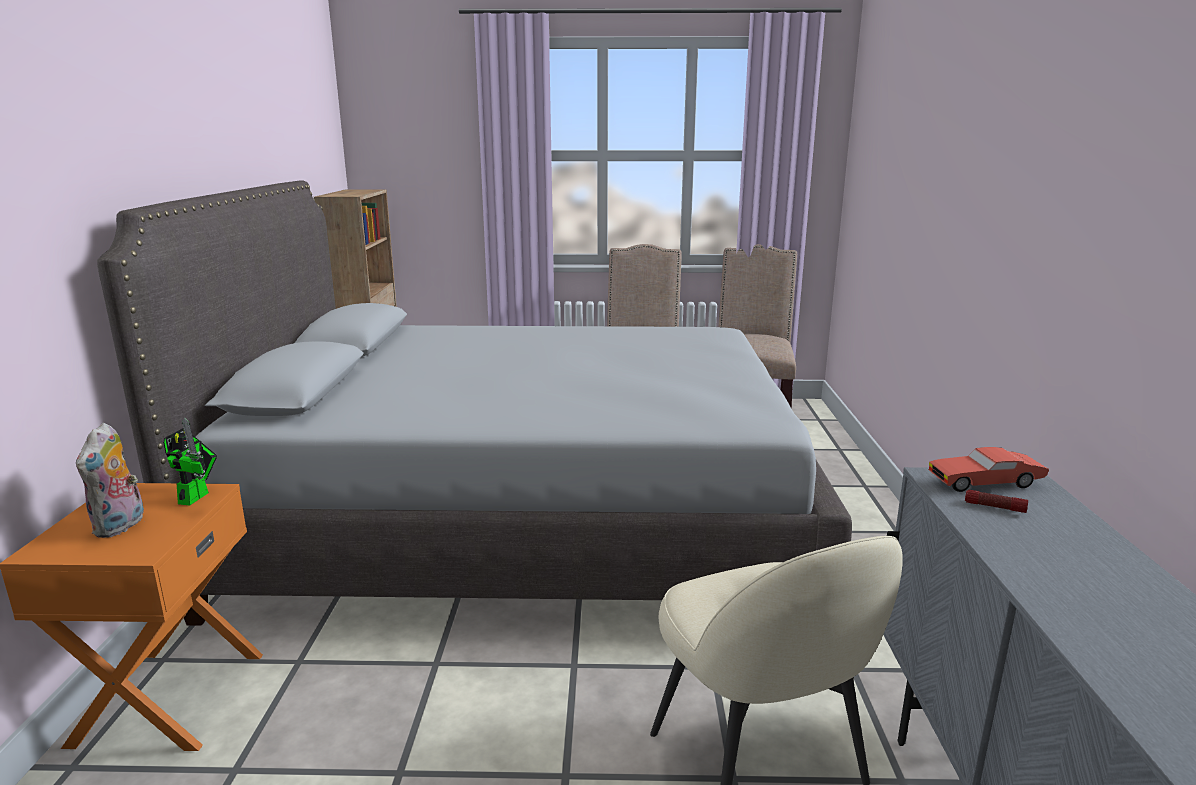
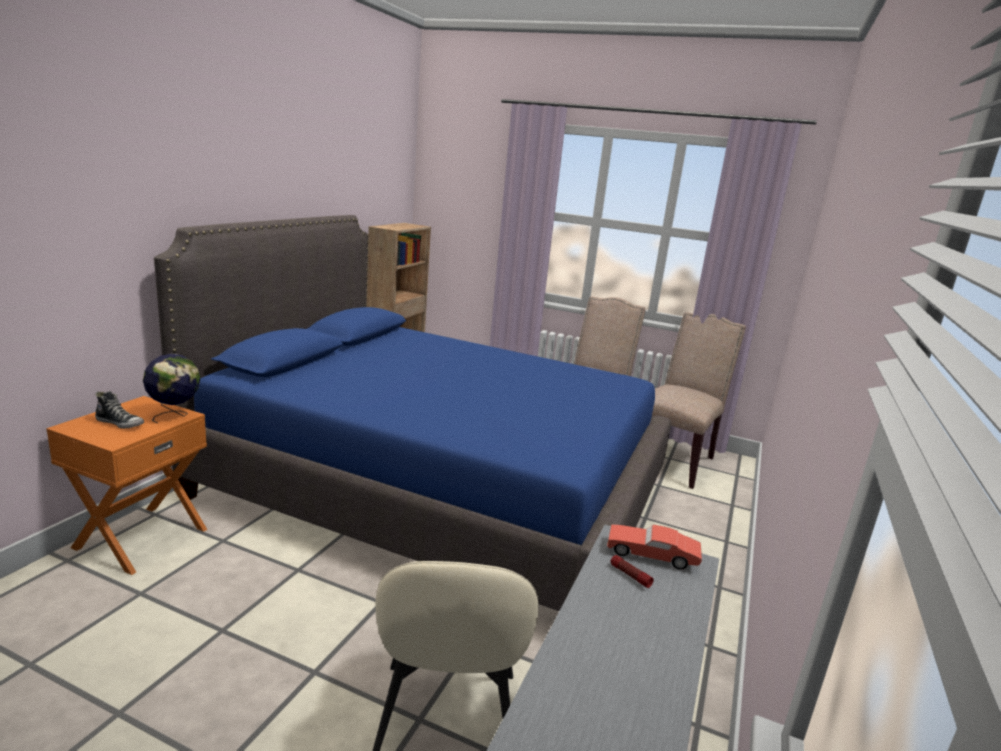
camera: 20 degrees right, 0 degrees up
plush toy [76,423,144,538] -> shoe [95,391,144,429]
grey bed [97,180,852,626] -> blue bed [154,215,671,611]
toy robot [163,418,217,505] -> globe [143,354,201,423]

